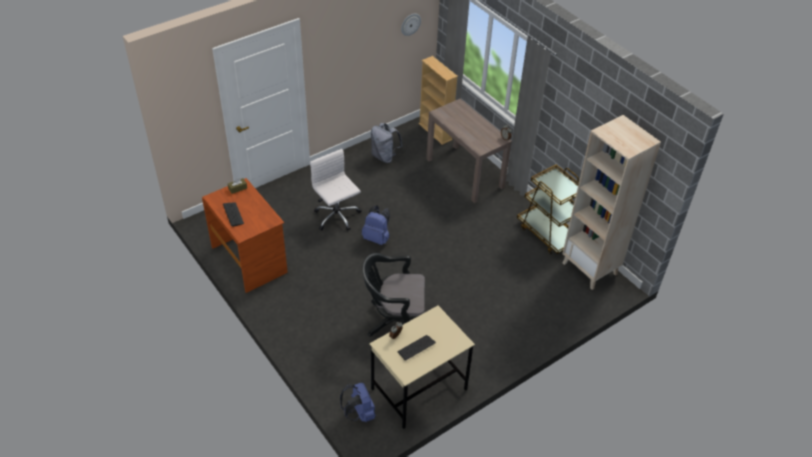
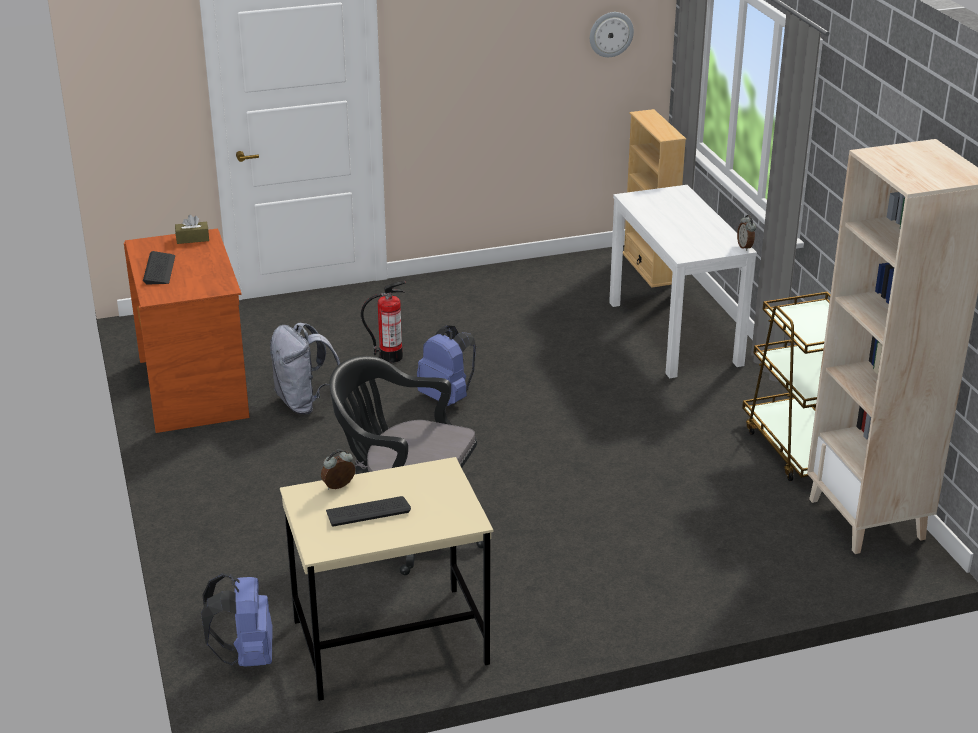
camera: 20 degrees right, 15 degrees down
white office chair [310,149,362,231] -> fire extinguisher [361,281,406,363]
grey backpack [371,123,403,163] -> grey backpack moved to [270,323,340,414]
brown console table [426,98,512,203] -> white console table [609,185,757,378]

